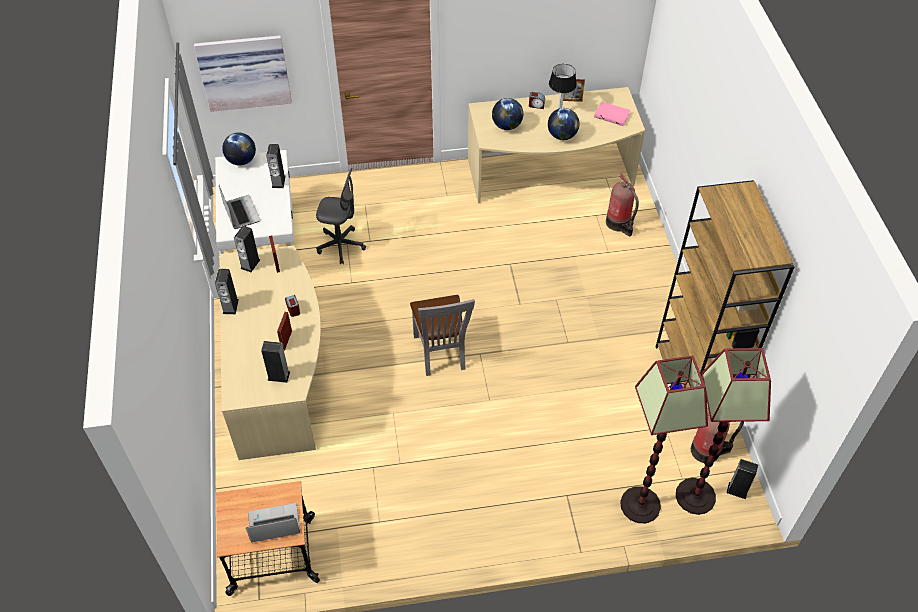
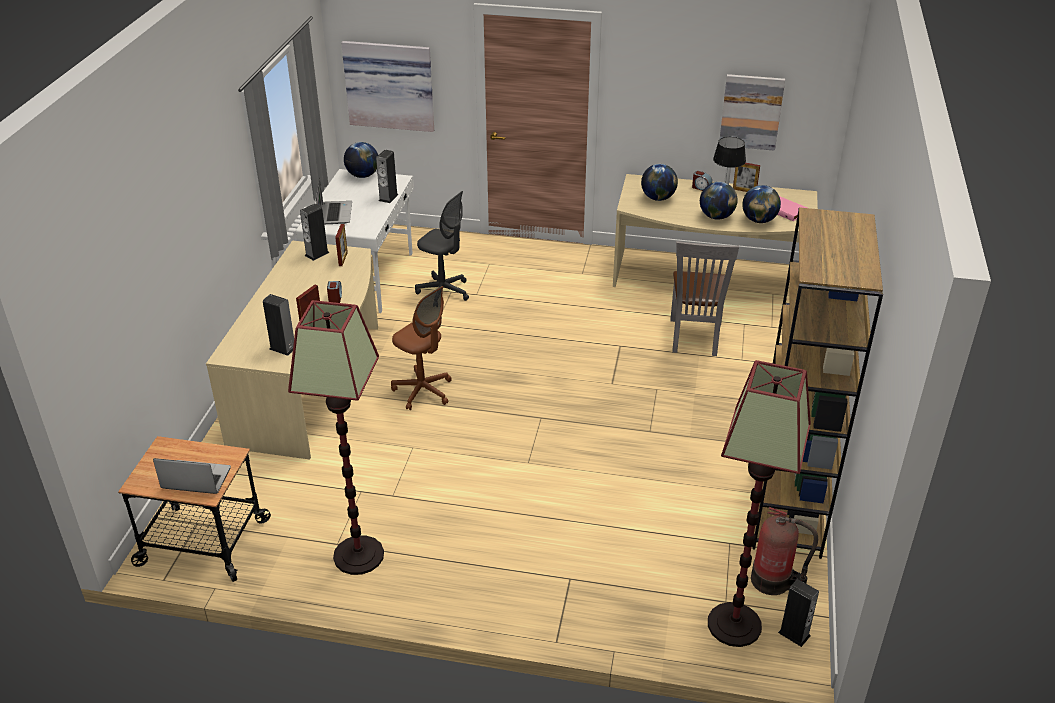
camera: 20 degrees right, 15 degrees down
speaker [215,269,239,314] -> none
grey chair [410,295,475,376] -> grey chair moved to [670,241,739,356]
fire extinguisher [606,173,639,236] -> none
floor lamp [620,356,708,523] -> floor lamp moved to [288,300,384,575]
none -> brown office chair [391,286,452,410]
none -> picture [720,74,785,151]
none -> globe [742,185,781,223]

